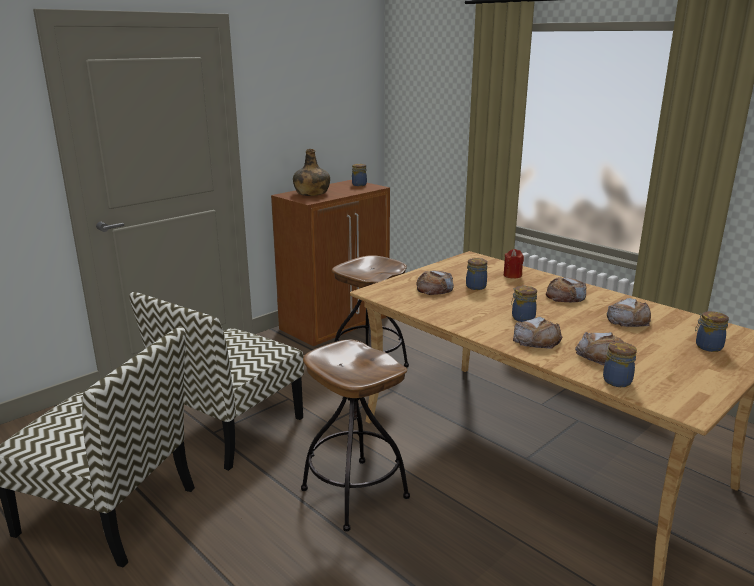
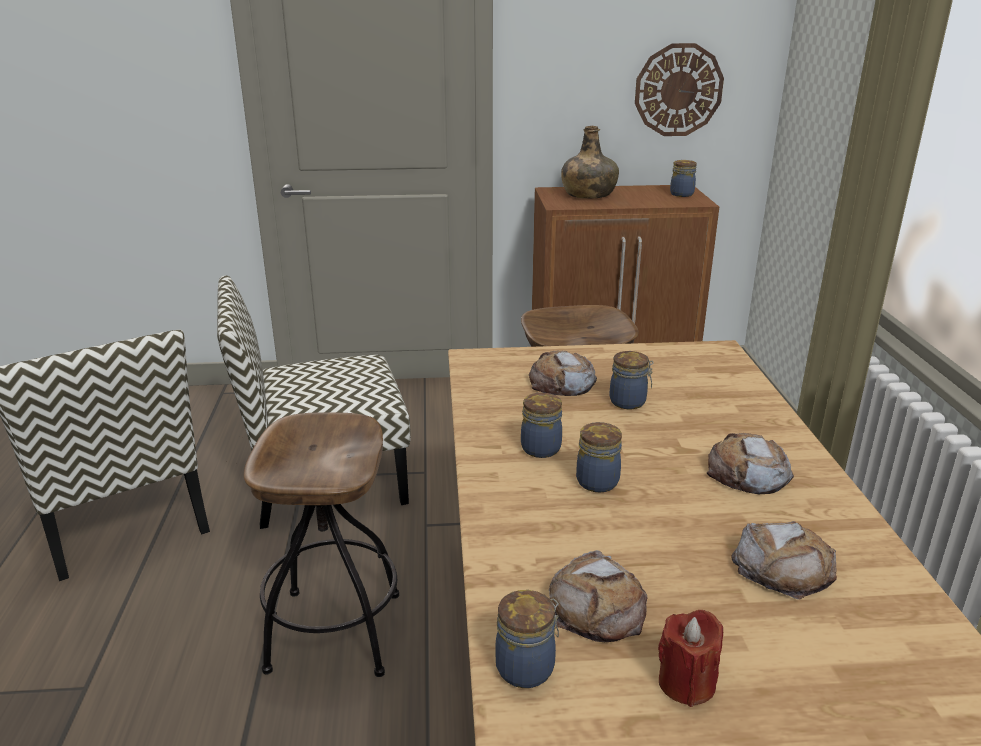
camera: 40 degrees right, 5 degrees up
red candle [504,249,524,278] -> red candle moved to [658,610,723,707]
bread [513,317,562,349] -> none
jar [695,311,729,352] -> jar moved to [521,393,562,458]
none -> wall clock [635,43,724,136]

